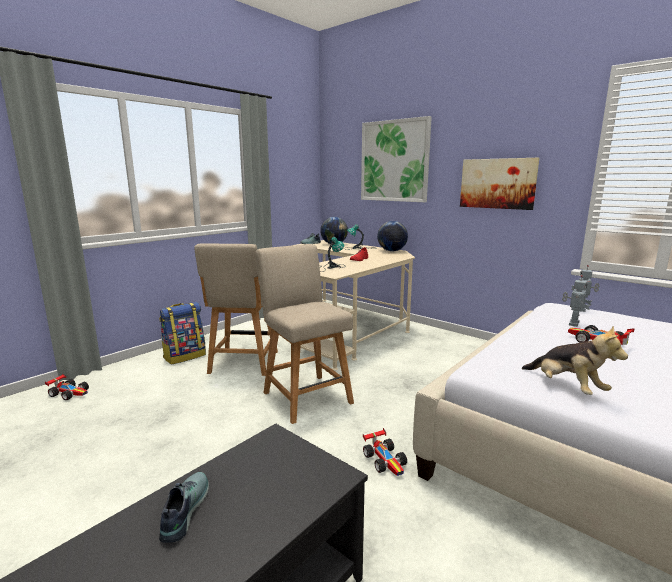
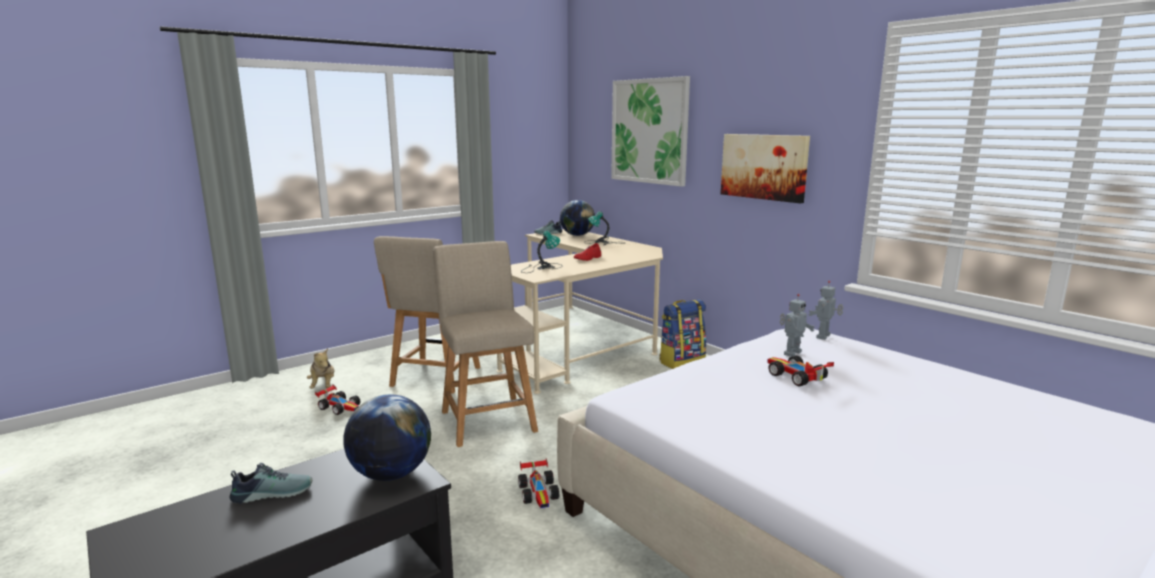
camera: 10 degrees right, 0 degrees up
toy car [45,373,89,400] -> toy car moved to [315,384,360,415]
backpack [159,302,206,365] -> backpack moved to [659,300,706,369]
shoe [159,472,209,543] -> shoe turned 60 degrees clockwise [229,463,312,504]
globe [377,221,408,251] -> globe moved to [343,394,431,481]
plush toy [522,326,628,395] -> plush toy moved to [307,348,335,389]

